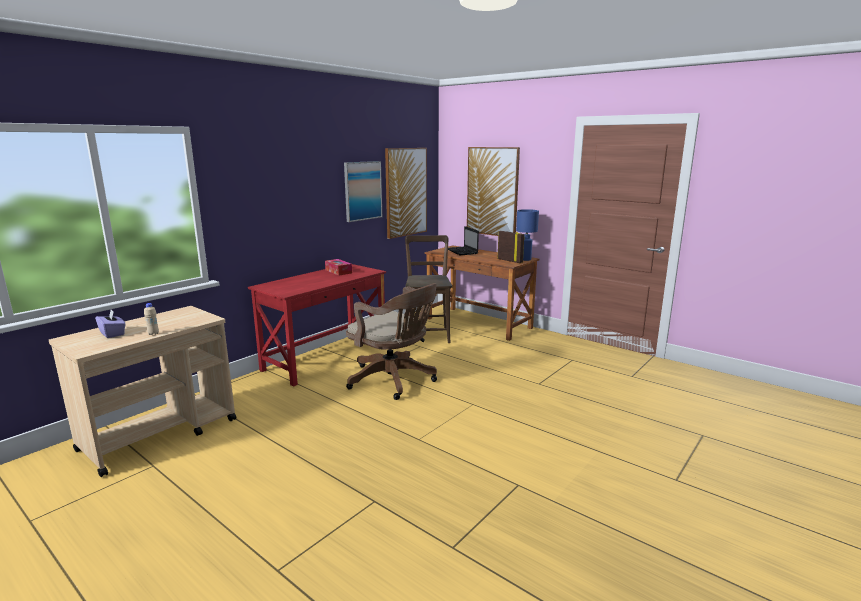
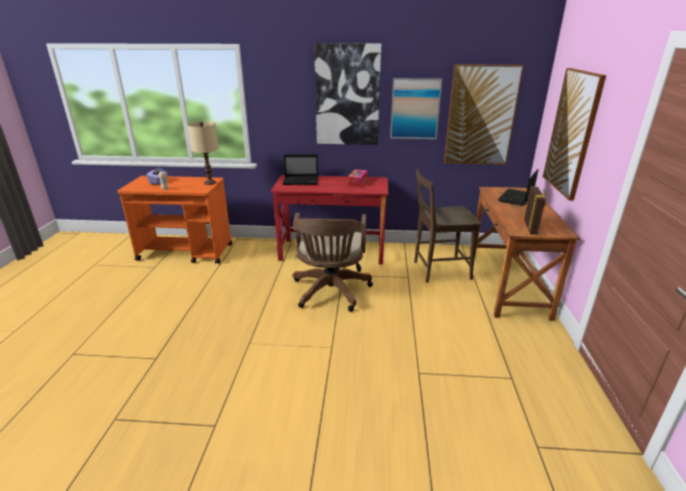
camera: 55 degrees right, 10 degrees up
beige cart [49,306,236,477] -> orange cart [117,176,232,264]
brown chair [405,235,452,343] -> brown chair turned 150 degrees counterclockwise [414,169,482,283]
blue table lamp [516,209,539,261] -> none
none -> beige table lamp [187,121,219,185]
none -> laptop [283,154,318,185]
none -> picture [314,43,381,145]

